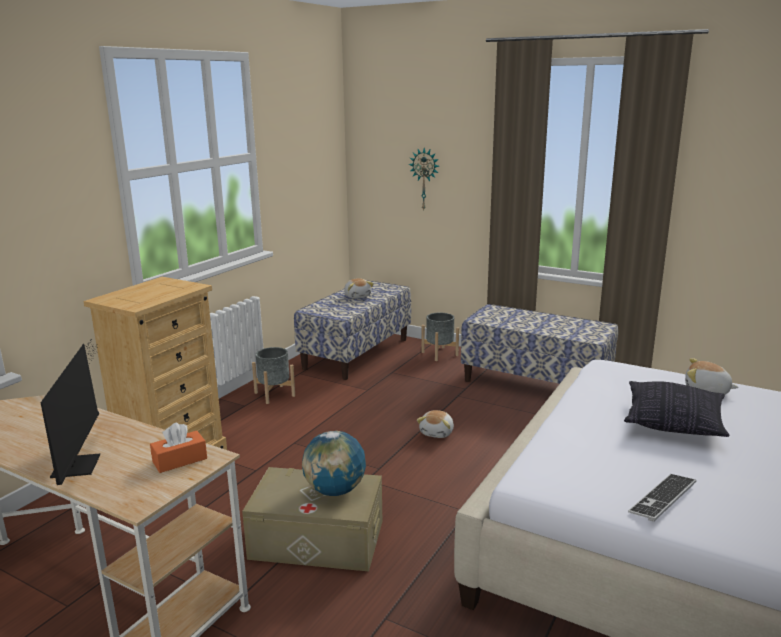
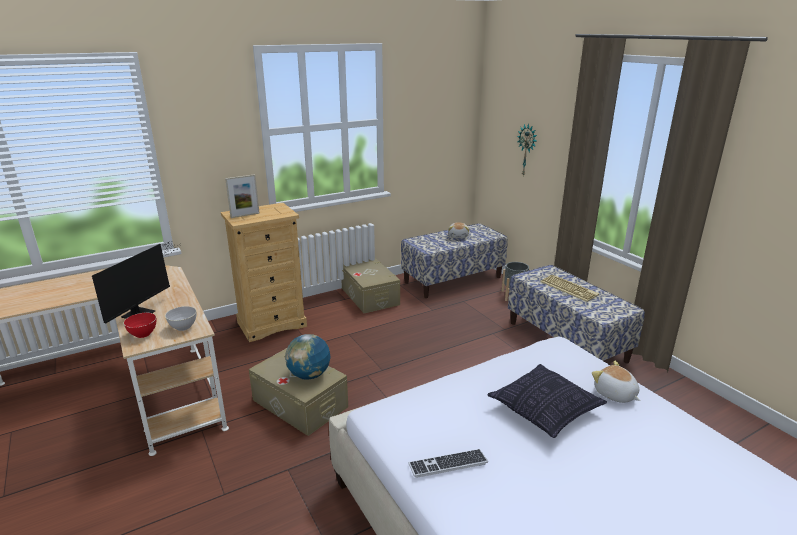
camera: 30 degrees right, 5 degrees up
orange tissue box [150,422,207,473] -> grey bowl [165,306,196,331]
grey planter [252,347,295,404] -> beige storage box [341,258,400,313]
plush toy [417,410,454,438] -> none
none -> red bowl [123,313,156,338]
none -> picture frame [225,174,260,218]
none -> keyboard [540,274,599,302]

